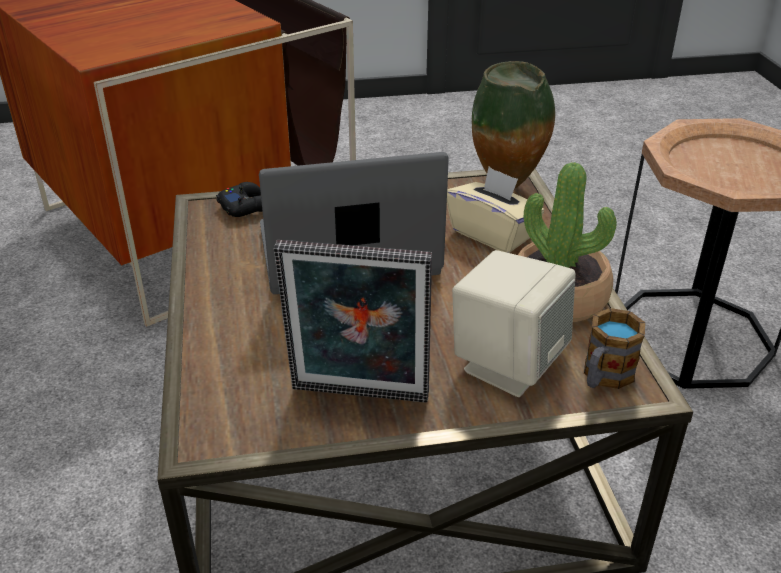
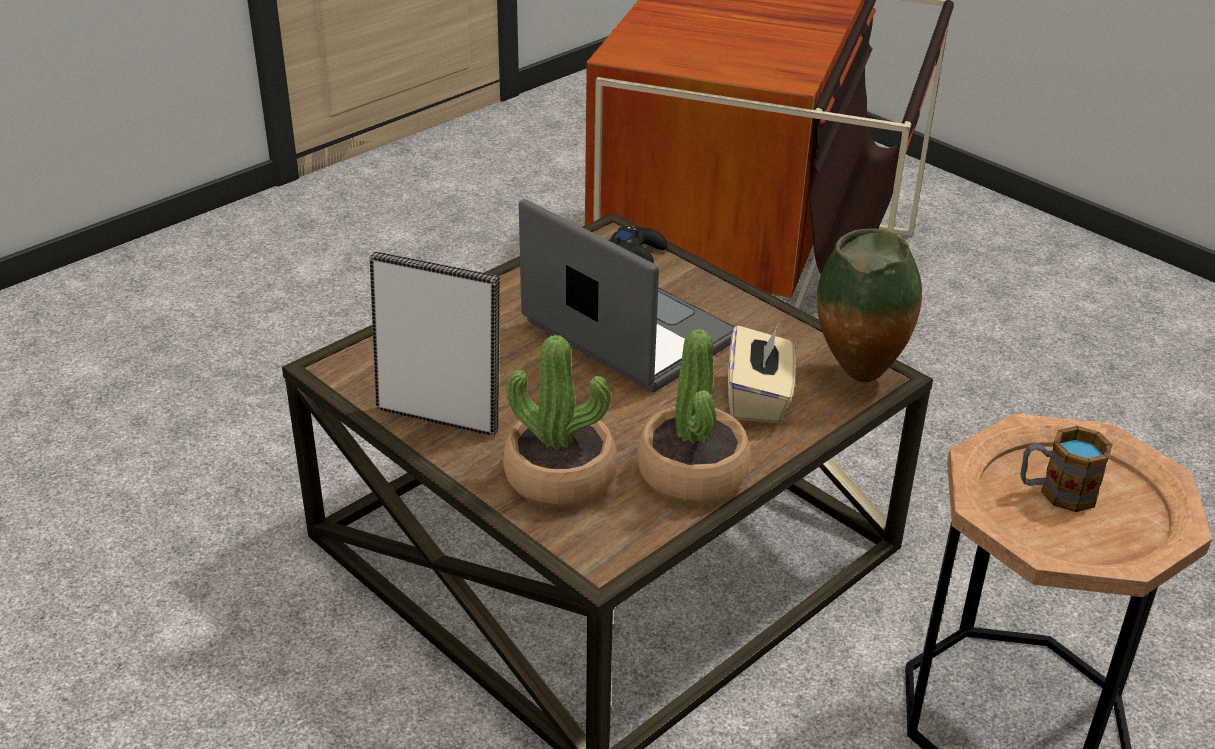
camera: 55 degrees right, 0 degrees up
picture frame [274,240,432,403] -> picture frame turned 135 degrees clockwise [370,252,500,436]
beige speaker [452,250,576,397] -> potted plant [503,335,617,508]
mug [584,308,645,389] -> mug moved to [1020,426,1113,512]

